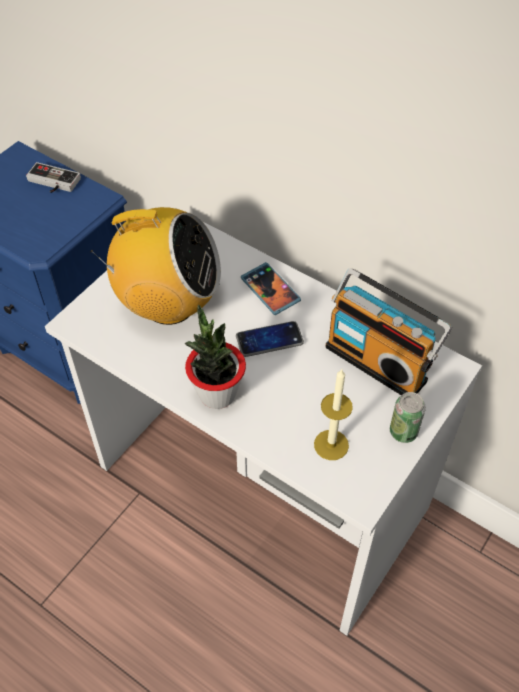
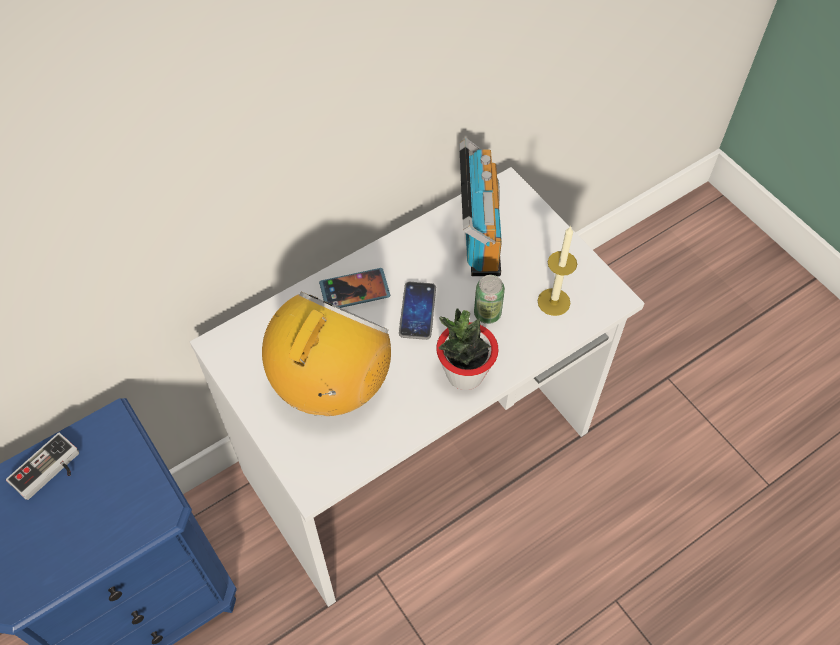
camera: 70 degrees left, 5 degrees up
radio [326,268,452,395] -> radio turned 60 degrees counterclockwise [459,138,502,276]
can [390,392,426,443] -> can moved to [474,275,505,324]

